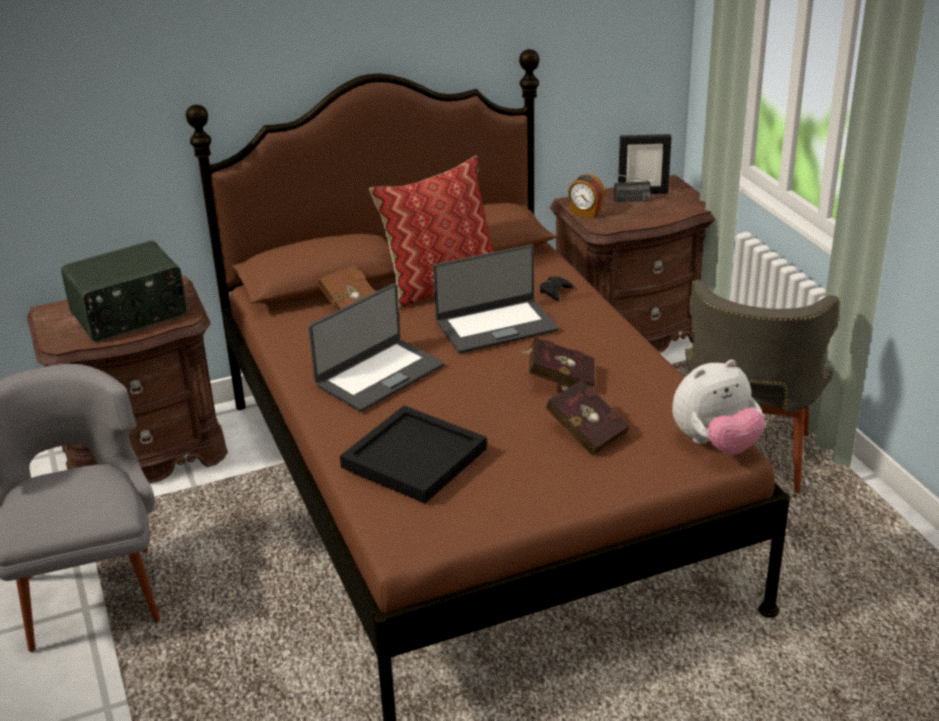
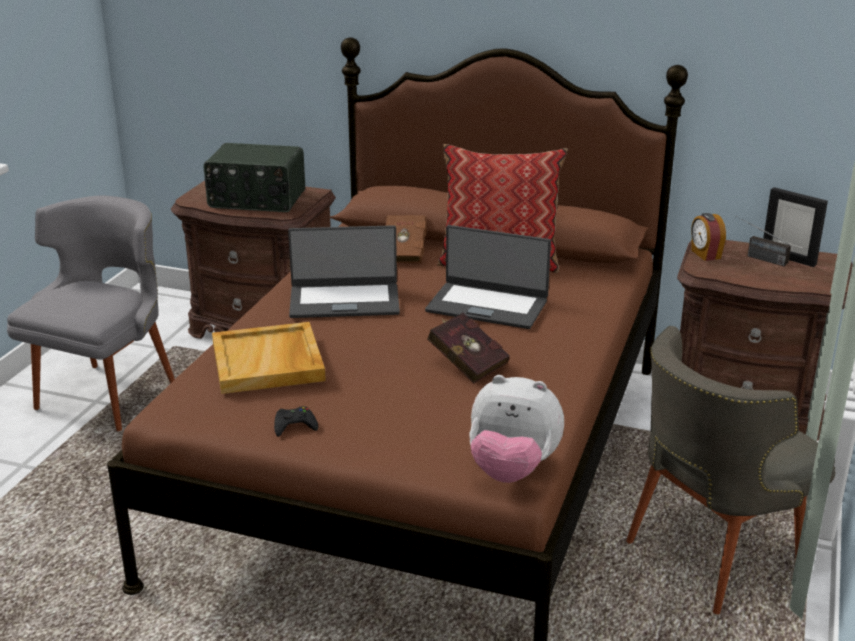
camera: 40 degrees right, 5 degrees down
black tray [340,405,487,503] -> beige tray [212,322,326,394]
black game controller [540,276,574,301] -> black game controller moved to [274,406,318,437]
red book [545,380,629,456] -> none

